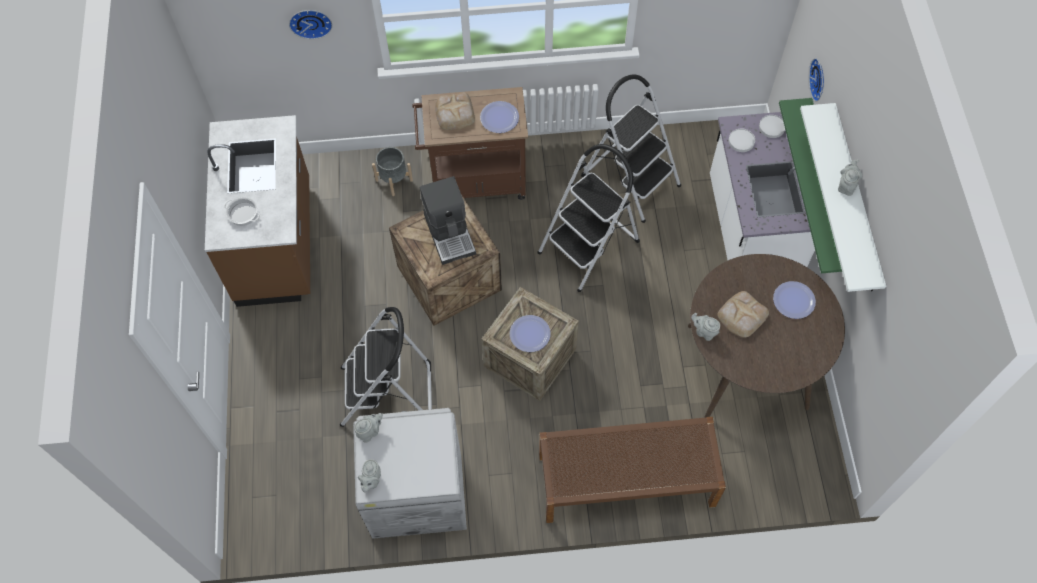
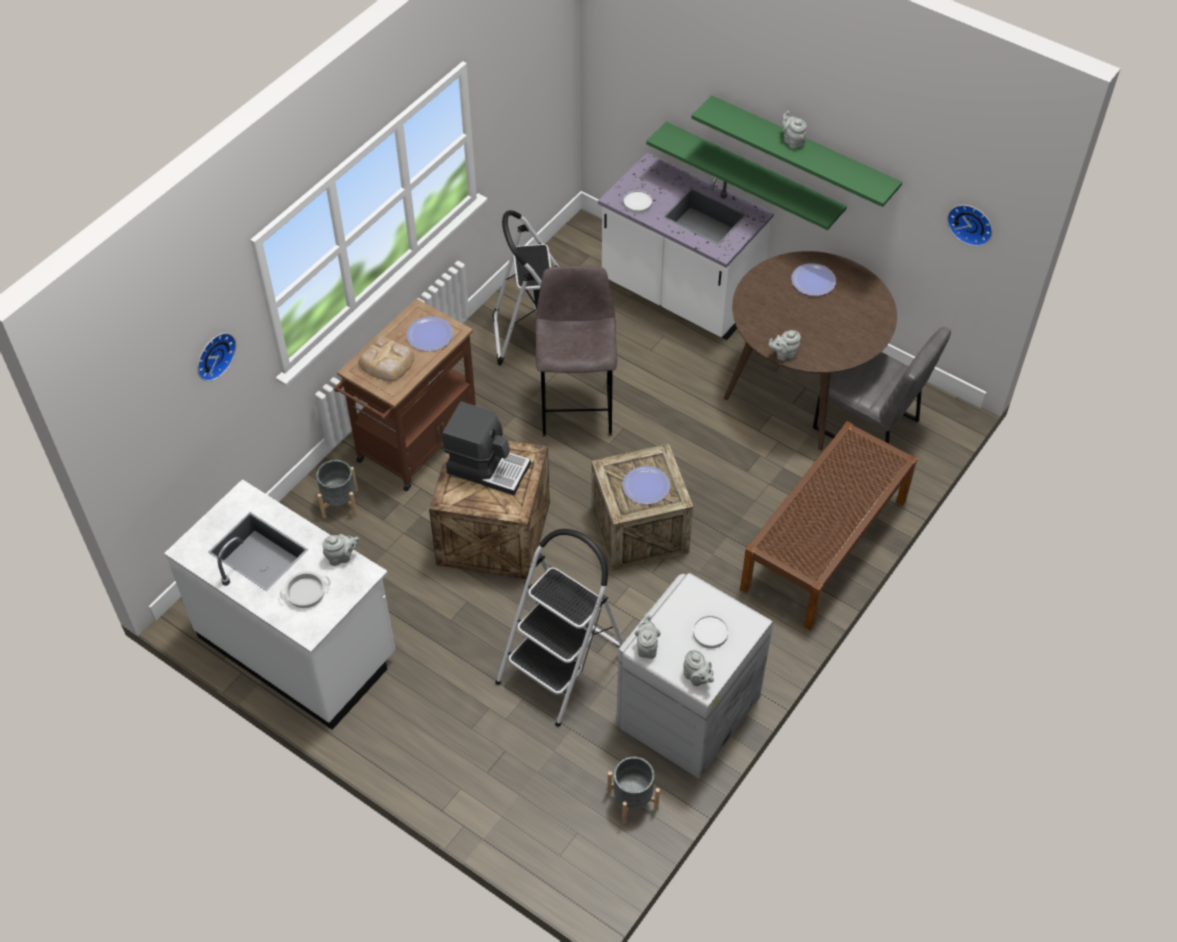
camera: 50 degrees left, 10 degrees down
brown counter [205,115,310,307] -> white counter [164,479,395,730]
step ladder [537,144,640,292] -> grey stool [536,266,617,437]
bread [717,291,769,338] -> none
white plate [759,115,785,138] -> white plate moved to [693,616,728,648]
white shelf [800,103,886,292] -> green shelf [691,95,902,207]
wall clock [809,58,824,102] -> wall clock moved to [947,205,993,246]
none -> grey teapot [322,534,360,566]
none -> grey planter [607,757,660,824]
none -> grey chair [813,327,951,461]

